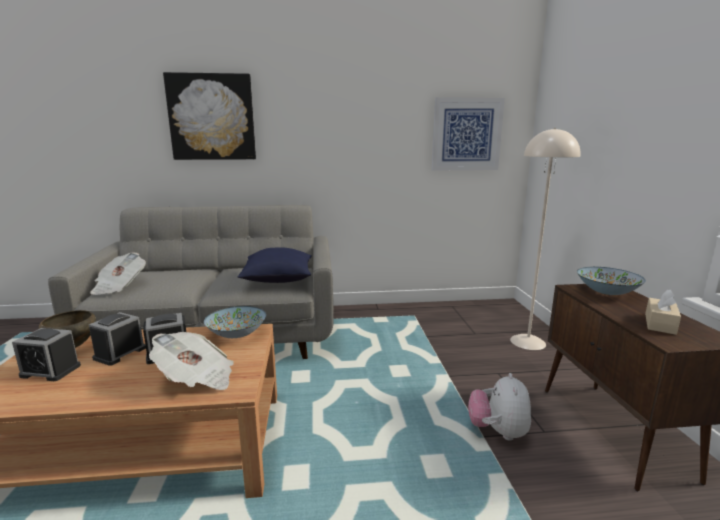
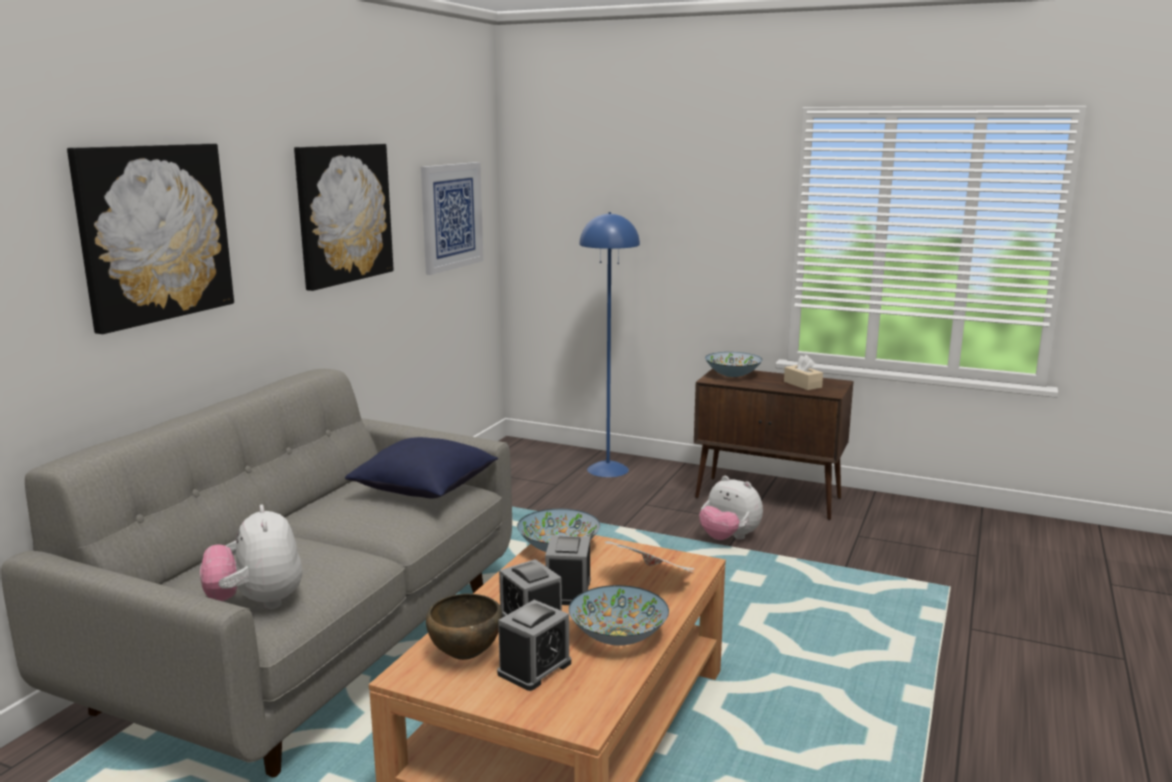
camera: 60 degrees left, 0 degrees up
newspaper [90,252,146,295] -> plush toy [200,504,302,609]
beige floor lamp [510,128,581,350] -> blue floor lamp [579,212,640,477]
none -> picture [294,144,394,291]
none -> bowl [569,585,669,646]

